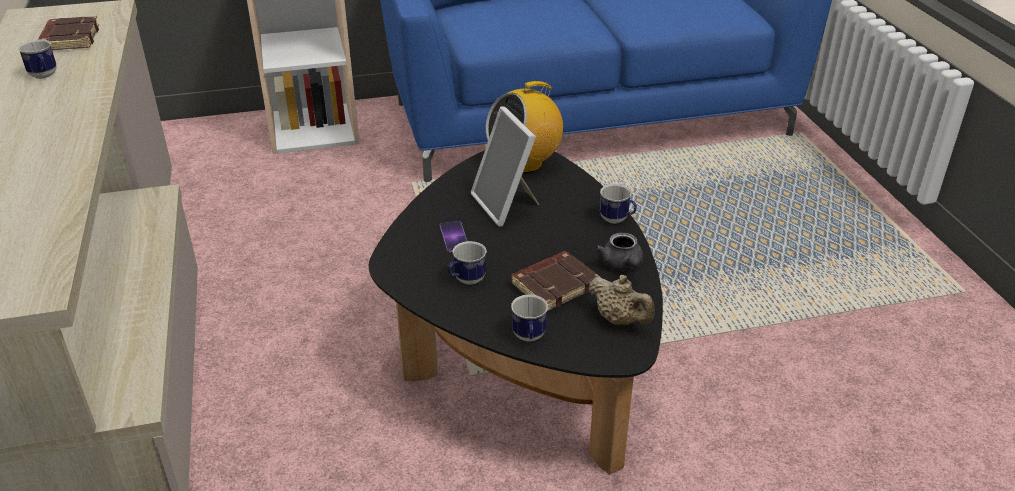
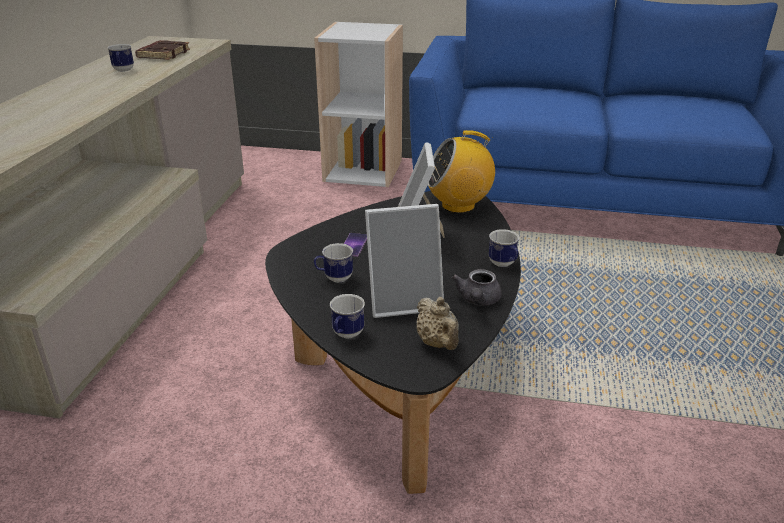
camera: 25 degrees right, 5 degrees down
brown book [511,251,601,311] -> picture frame [365,204,444,318]

